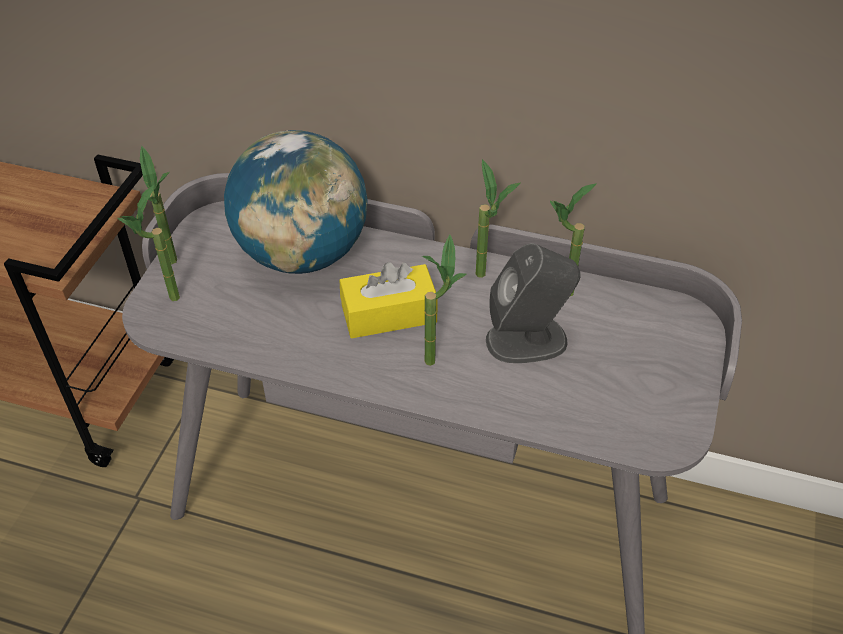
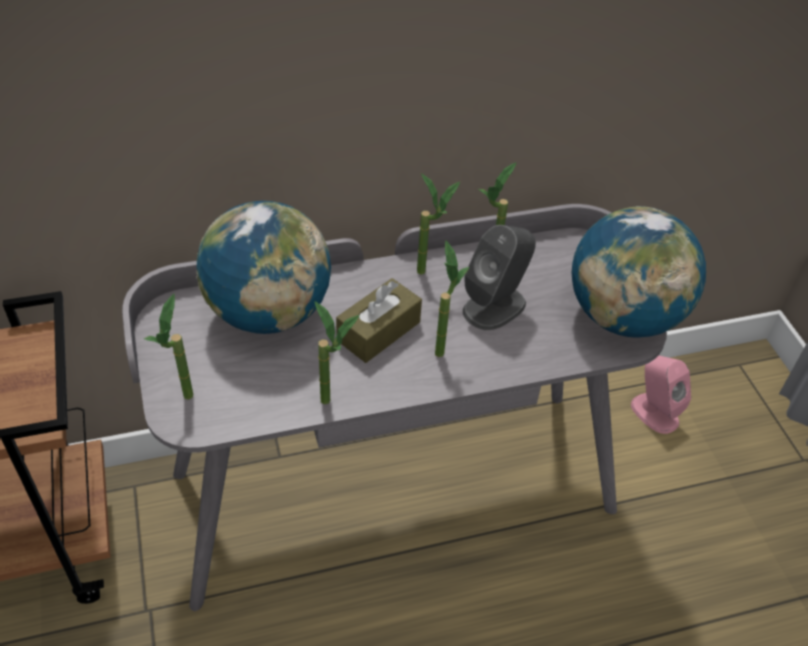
camera: 35 degrees left, 0 degrees up
potted plant [140,146,177,264] -> potted plant moved to [314,301,359,404]
yellow tissue box [340,262,438,338] -> brown tissue box [336,278,422,363]
none -> globe [571,206,706,338]
none -> pink speaker [631,355,691,434]

